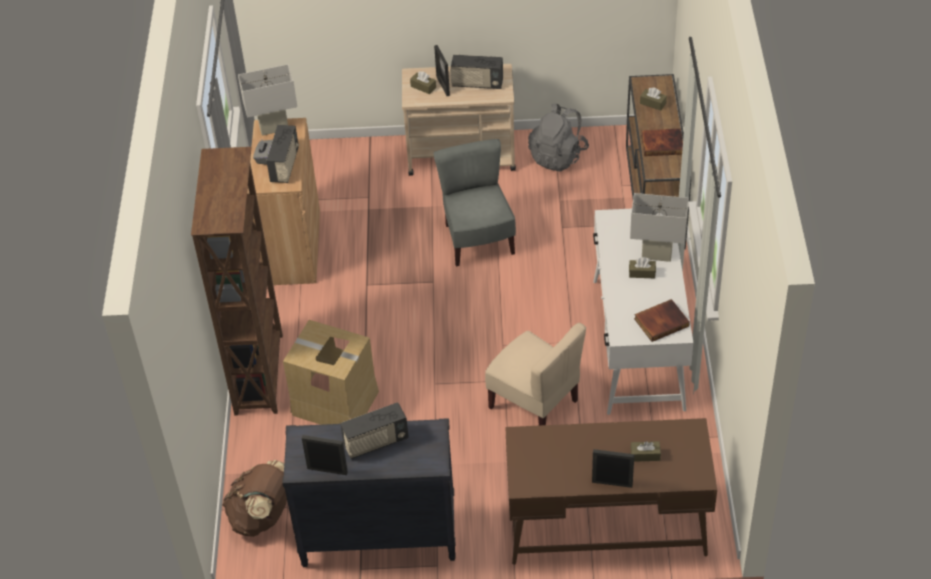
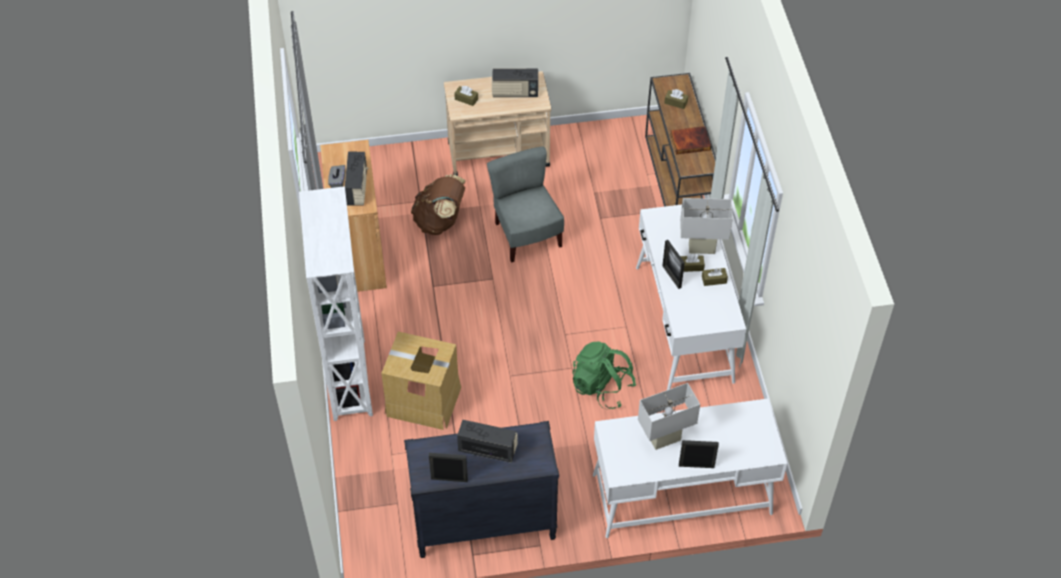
camera: 10 degrees left, 5 degrees up
brown bookcase [191,147,283,416] -> white bookcase [299,186,373,421]
brown backpack [222,460,287,537] -> brown backpack moved to [411,174,466,235]
white table lamp [238,64,297,136] -> white table lamp moved to [638,383,700,450]
radio [340,402,409,459] -> radio turned 135 degrees counterclockwise [457,420,518,463]
picture frame [434,45,450,96] -> picture frame moved to [662,240,685,289]
beige chair [485,323,586,426] -> green backpack [573,341,636,409]
brown desk [505,418,717,565] -> white desk [593,399,787,538]
grey backpack [528,104,589,172] -> none
brown tissue box [631,441,661,462] -> brown tissue box moved to [702,268,728,286]
book [634,299,690,342] -> none

